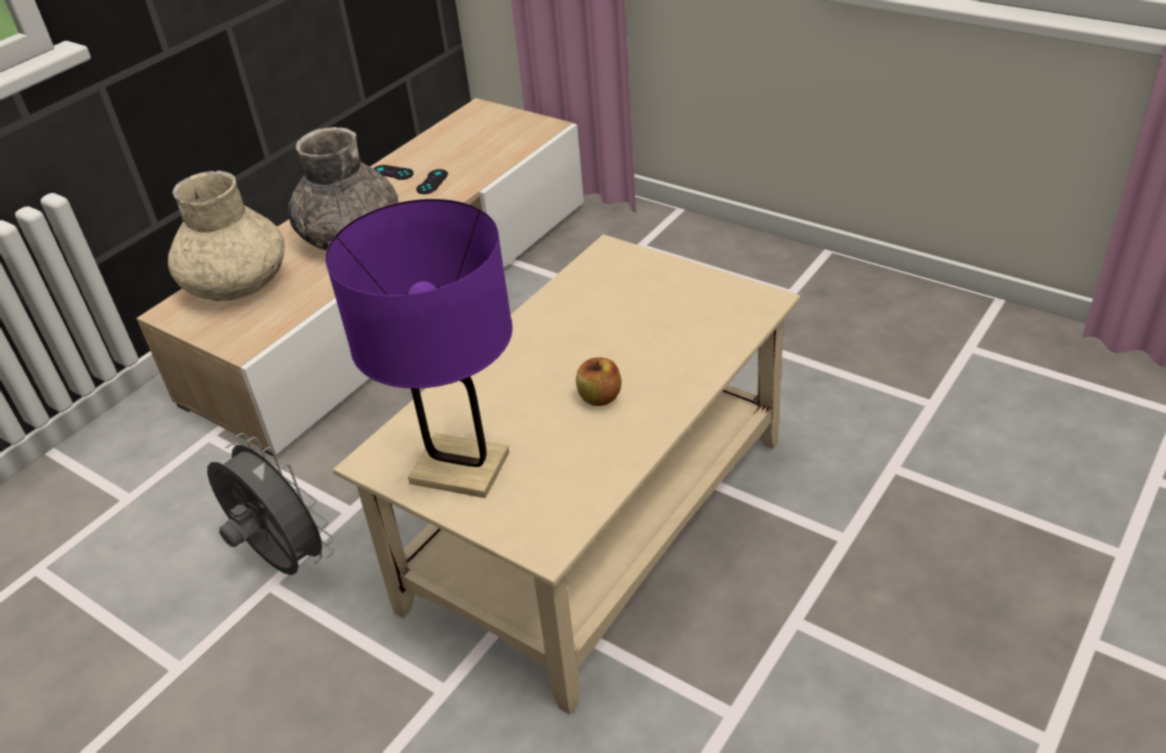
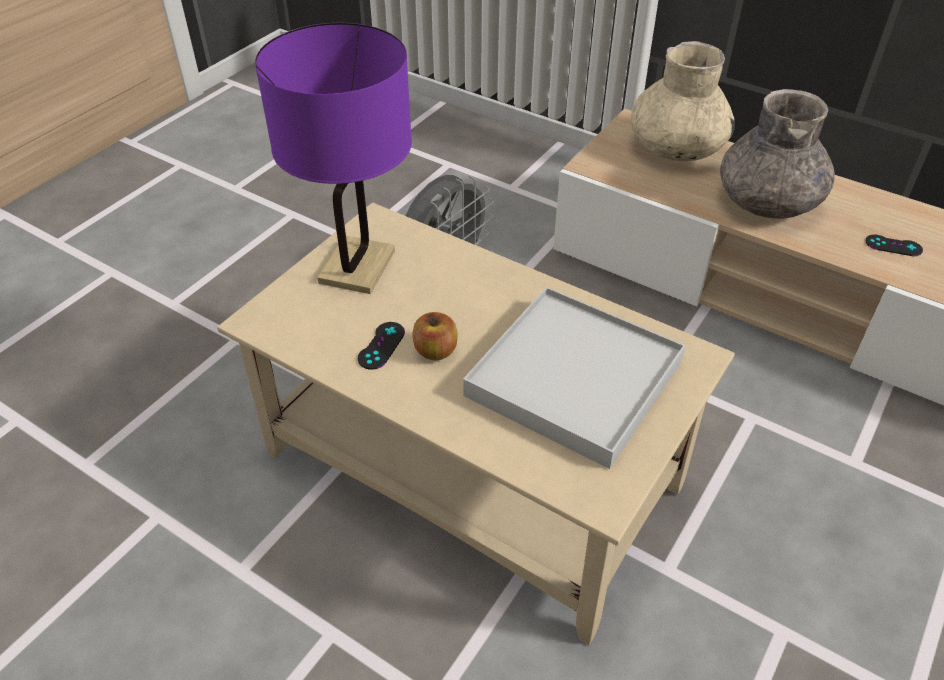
camera: 85 degrees right, 5 degrees up
black game controller [373,165,414,180] -> black game controller moved to [358,322,405,370]
none -> white tray [463,287,686,469]

